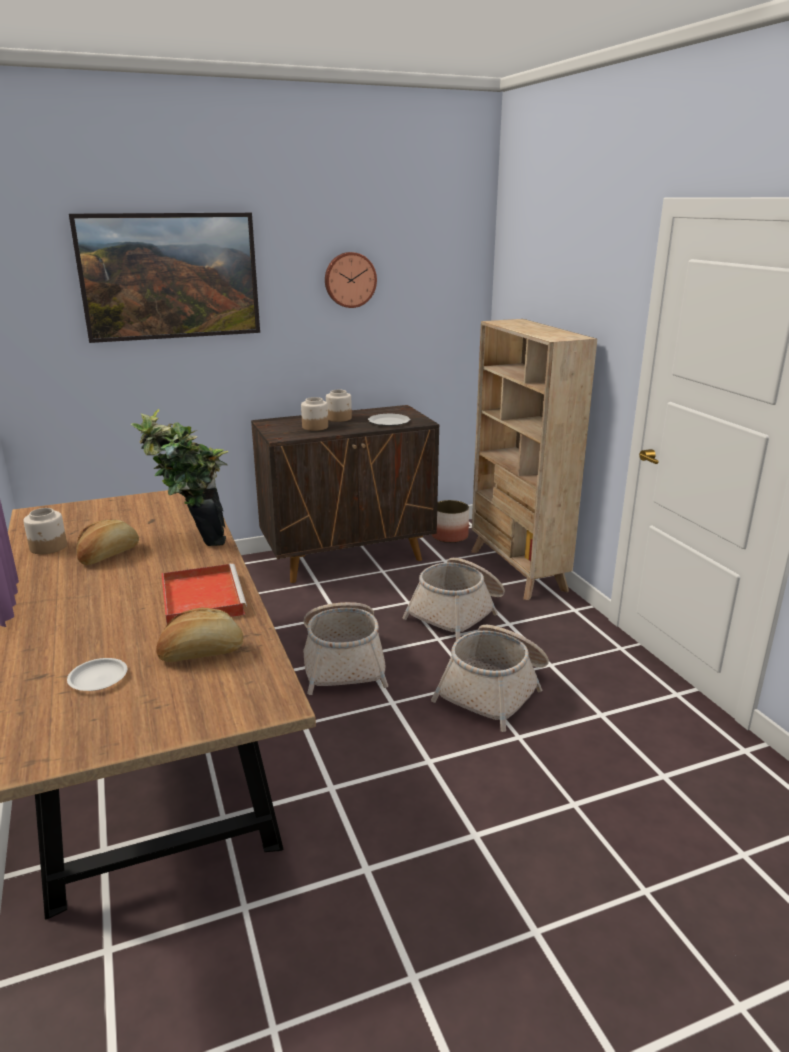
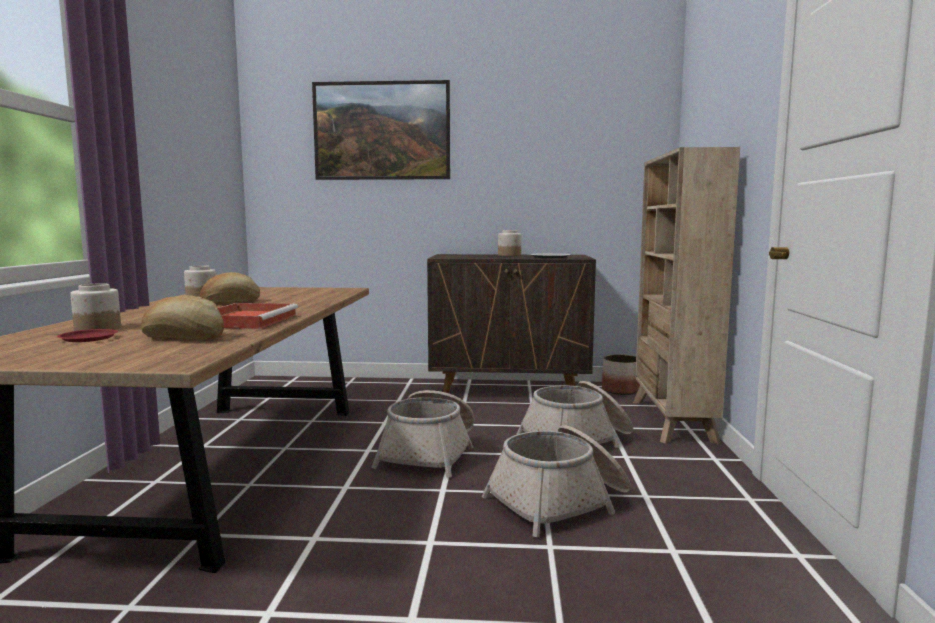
camera: 25 degrees right, 15 degrees down
white plate [67,658,127,691] -> red plate [57,329,118,342]
potted plant [131,409,228,546] -> none
jar [301,397,328,431] -> jar moved to [70,283,121,331]
wall clock [325,252,377,308] -> none

